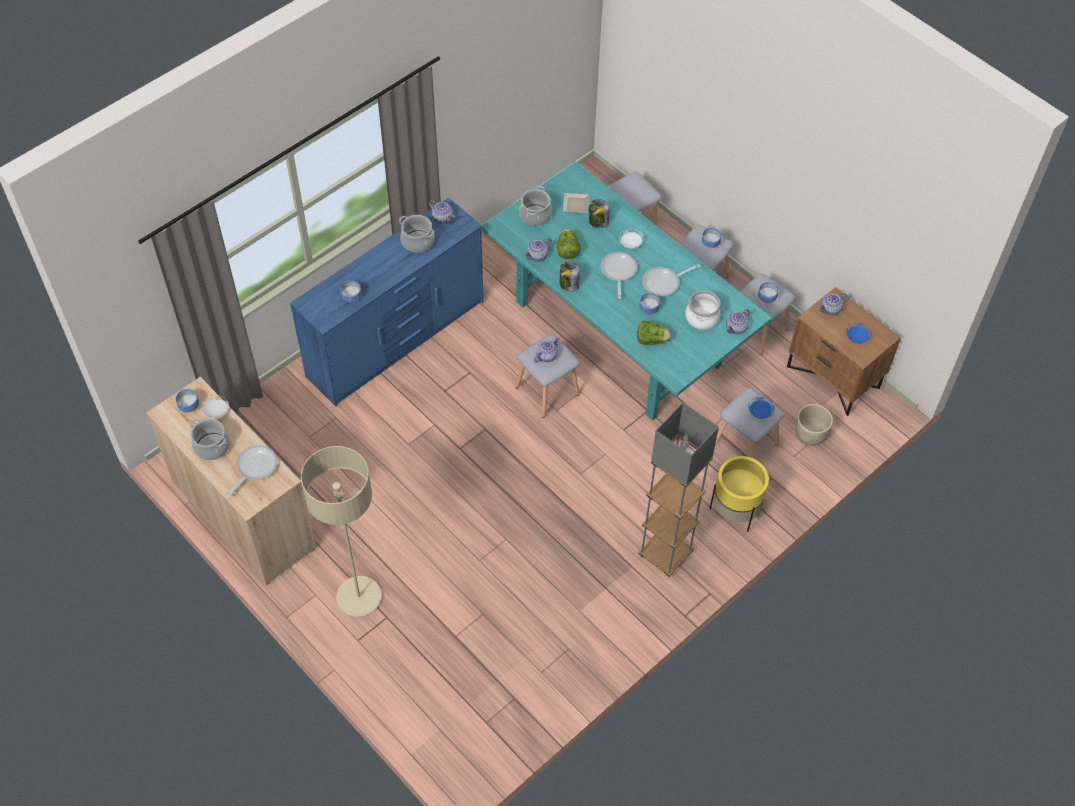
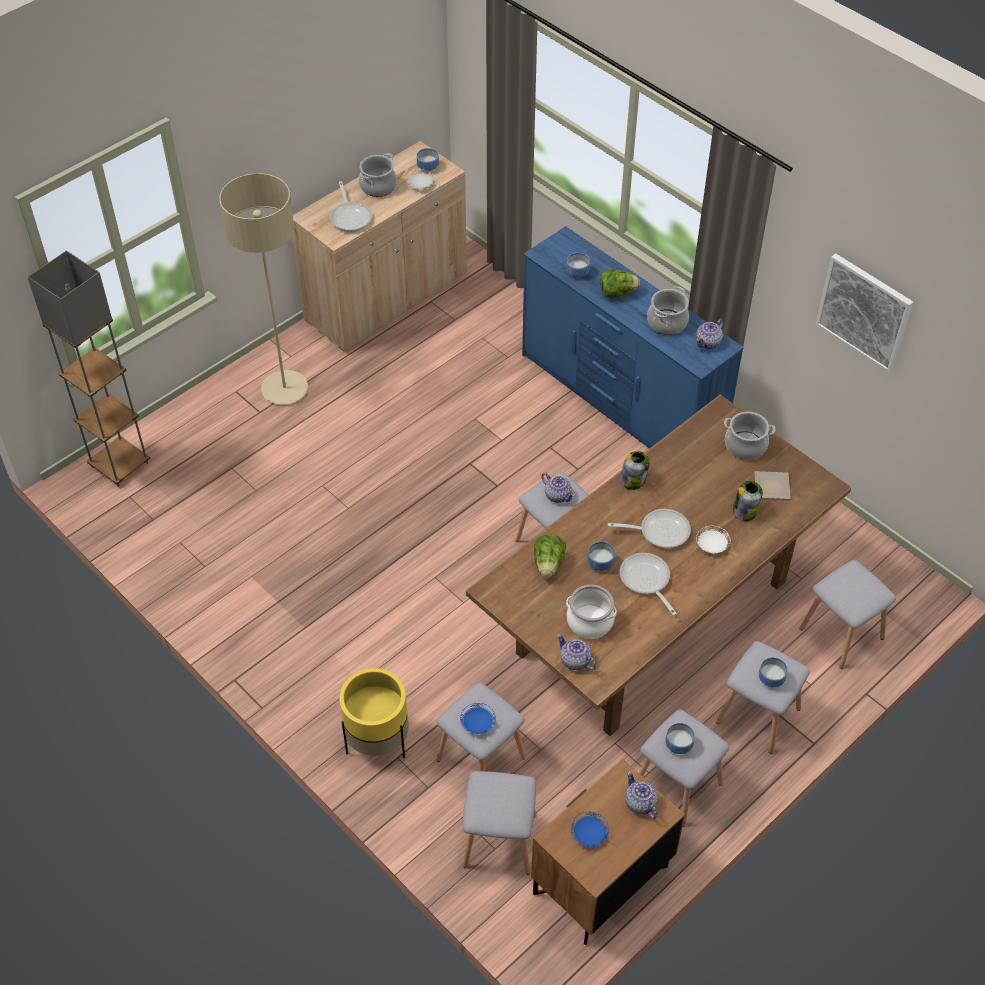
camera: 90 degrees right, 5 degrees down
frying pan [225,445,277,498] -> frying pan turned 45 degrees clockwise [330,181,372,232]
turquoise dining table [482,162,772,421] -> brown dining table [466,395,851,736]
teapot [524,238,552,262] -> none
lettuce [557,229,581,259] -> lettuce moved to [601,270,640,298]
grey floor lamp [638,402,719,577] -> grey floor lamp moved to [28,251,150,487]
beige planter [795,404,833,446] -> grey stool [462,771,536,875]
none -> picture [815,253,913,373]

